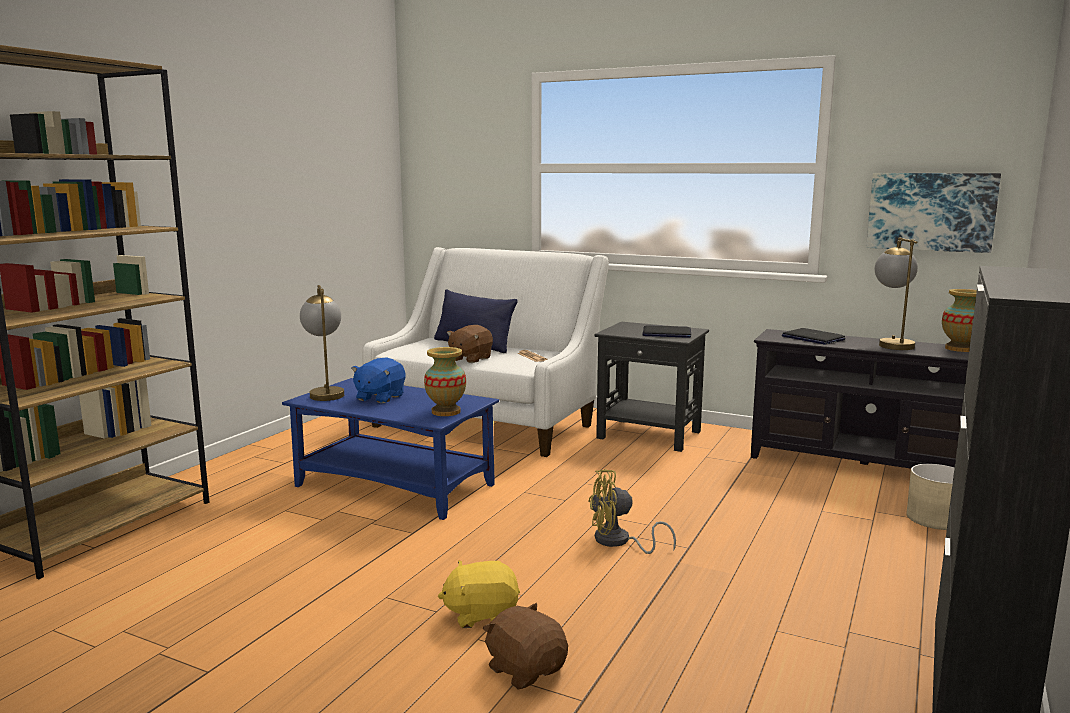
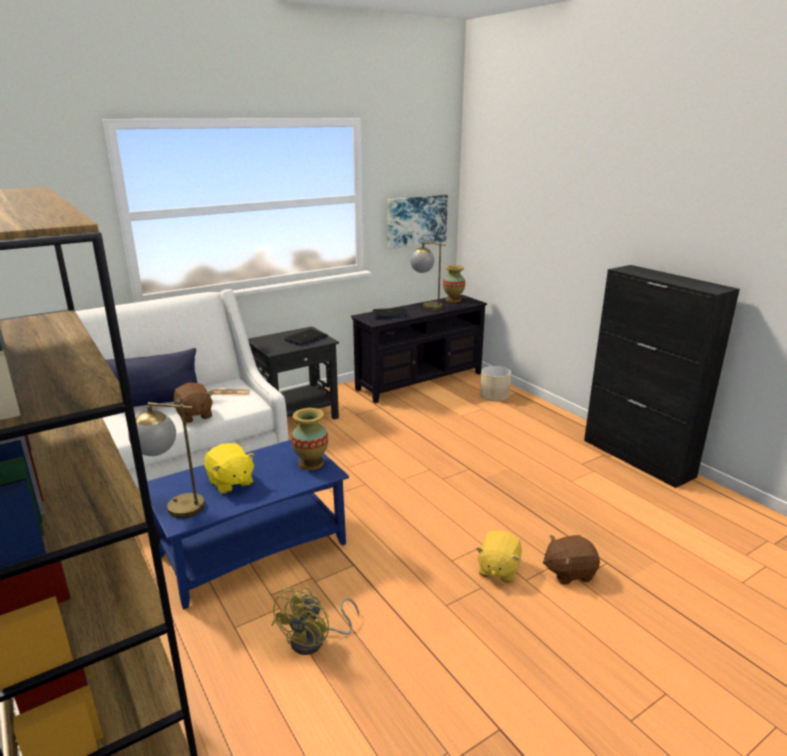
camera: 60 degrees left, 10 degrees up
blue plush toy [351,357,405,403] -> yellow plush toy [204,443,255,494]
yellow fan [588,469,676,554] -> yellow fan moved to [271,587,359,655]

